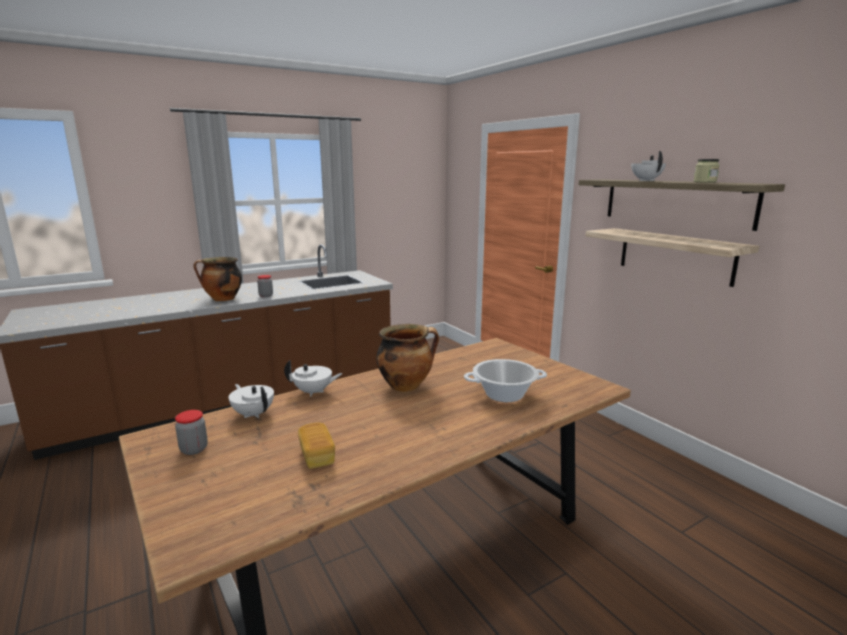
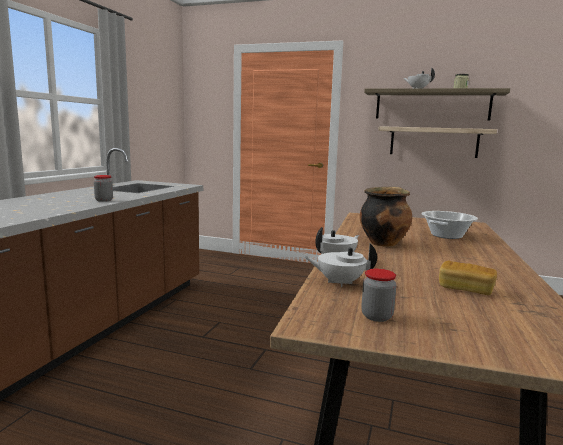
camera: 40 degrees left, 5 degrees down
cooking pot [193,257,242,301] -> none

